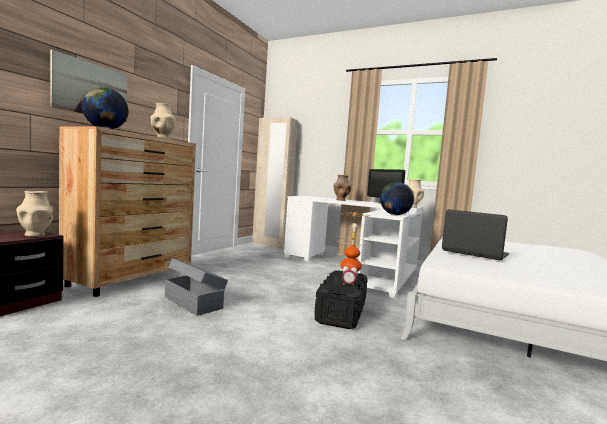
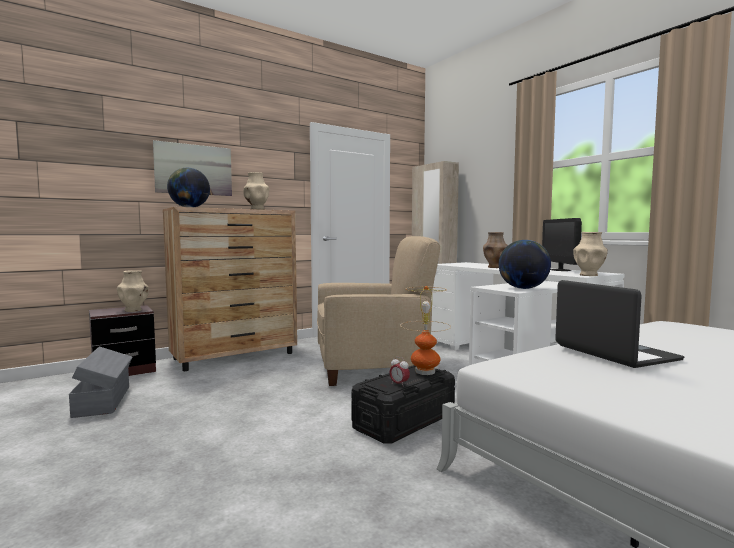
camera: 30 degrees right, 0 degrees up
grey storage box [165,258,228,316] -> grey storage box moved to [69,346,132,418]
none -> beige armchair [317,236,440,386]

